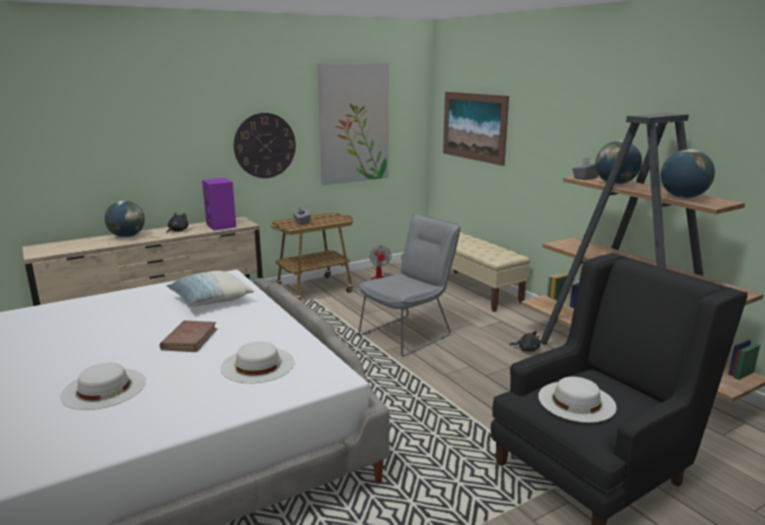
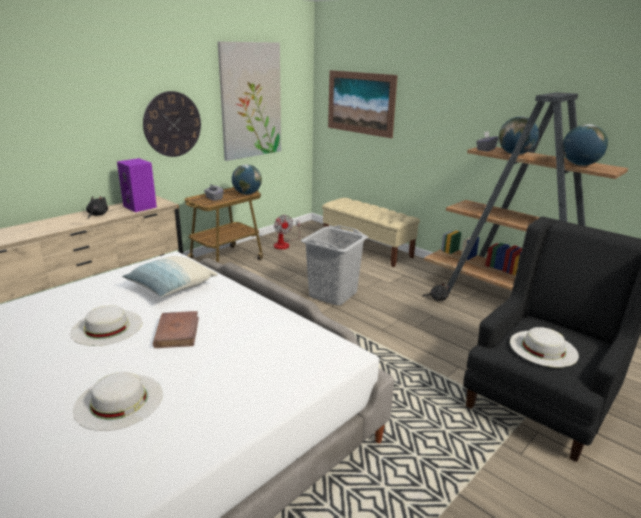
camera: 15 degrees left, 5 degrees up
globe [105,201,145,237] -> globe moved to [232,164,262,195]
white hat [221,342,295,383] -> white hat moved to [70,305,142,346]
grey chair [358,213,460,357] -> grey laundry basket [301,225,368,306]

